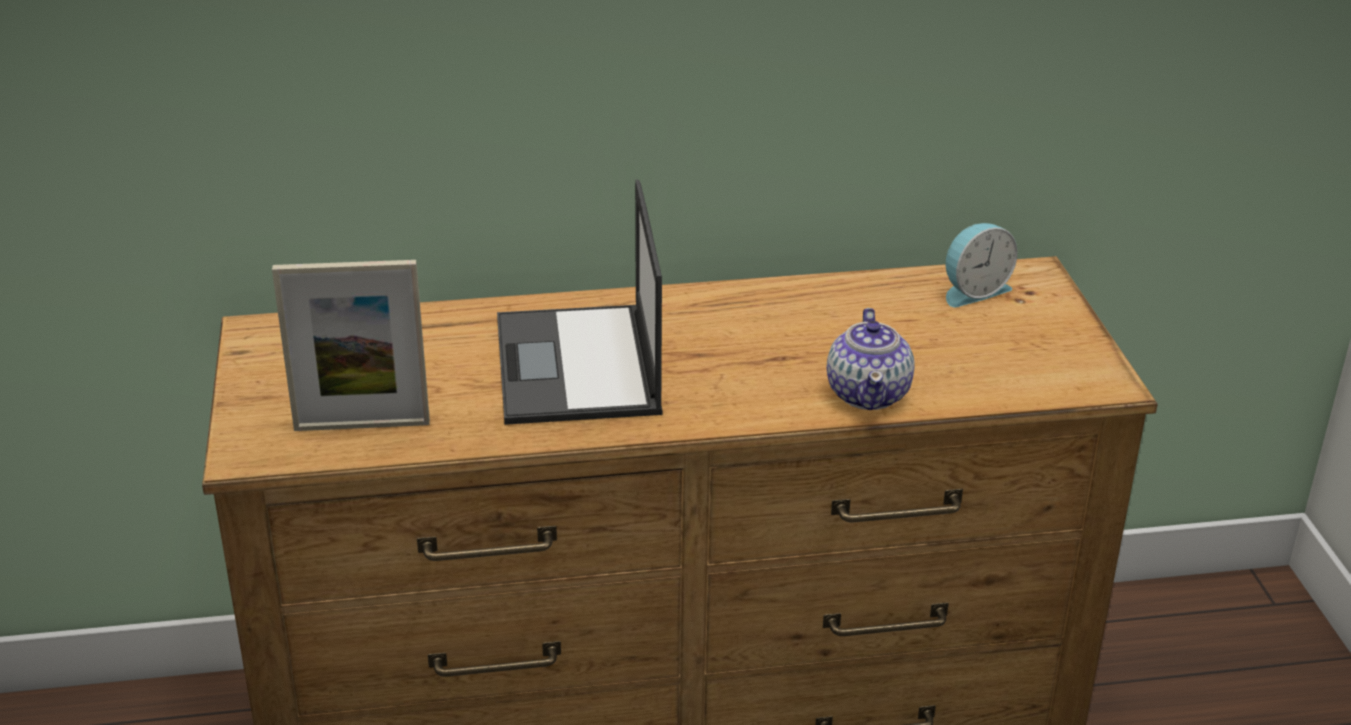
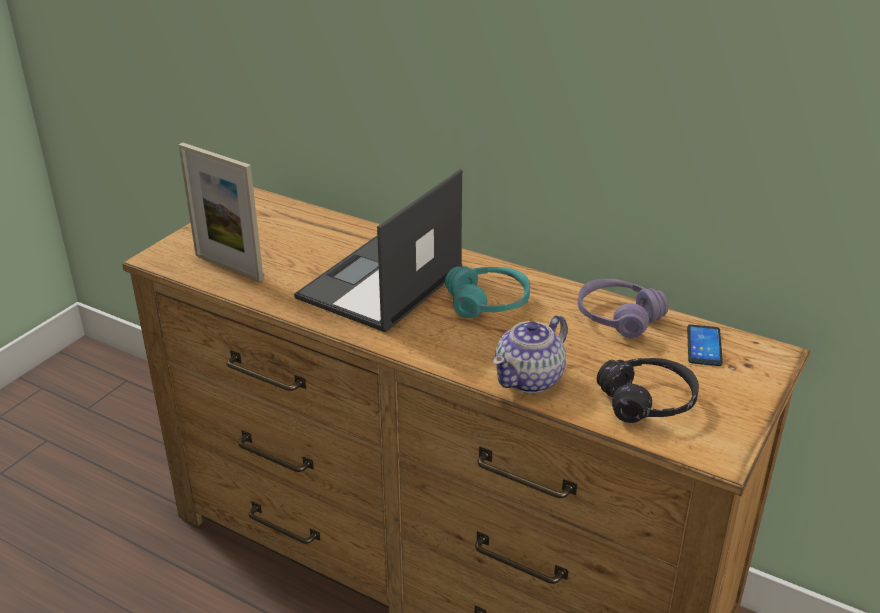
camera: 40 degrees right, 0 degrees up
alarm clock [946,223,1018,307] -> phone [687,324,723,366]
none -> turquoise headphones [445,266,530,318]
none -> purple headphones [578,279,668,338]
none -> black headphones [597,358,699,423]

